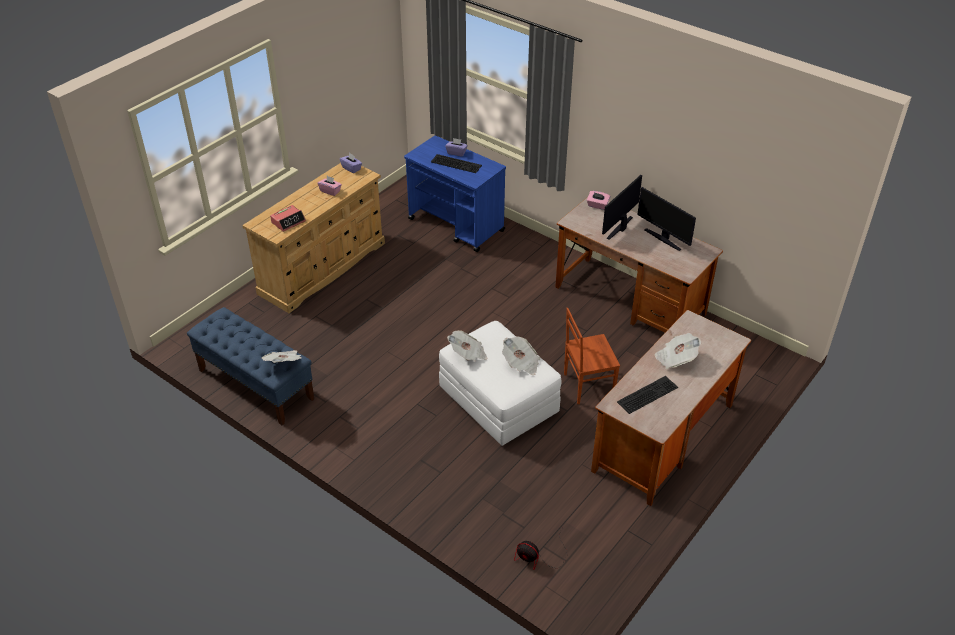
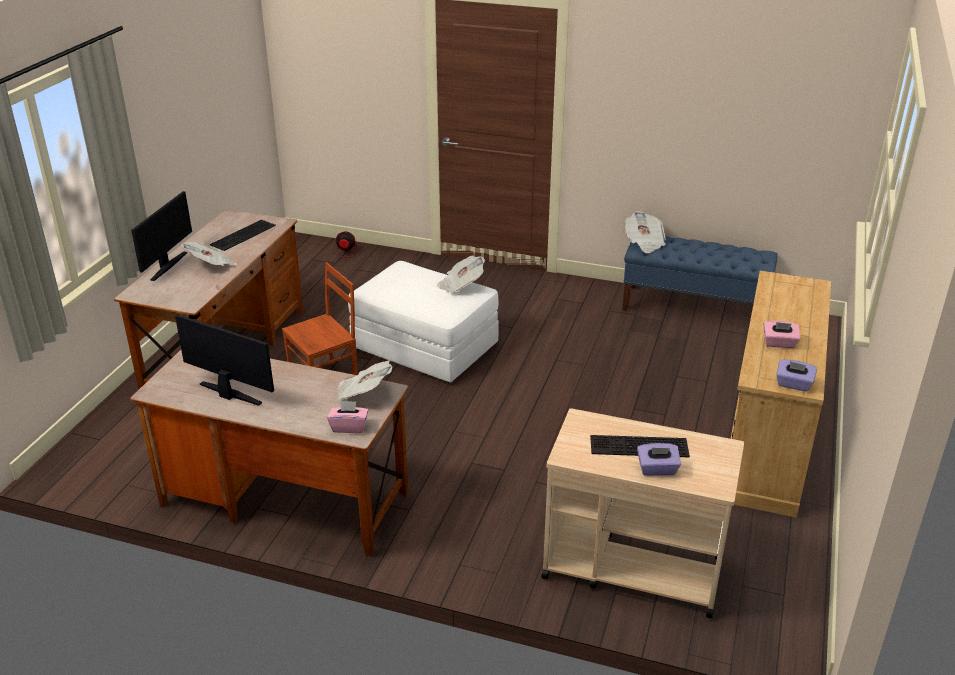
camera: 160 degrees right, 10 degrees down
alarm clock [270,205,306,232] -> none
blue cart [404,136,506,252] -> beige cart [541,408,744,618]
newspaper [502,336,540,375] -> newspaper moved to [337,360,392,401]
monitor [602,175,642,240] -> monitor moved to [131,191,192,281]

